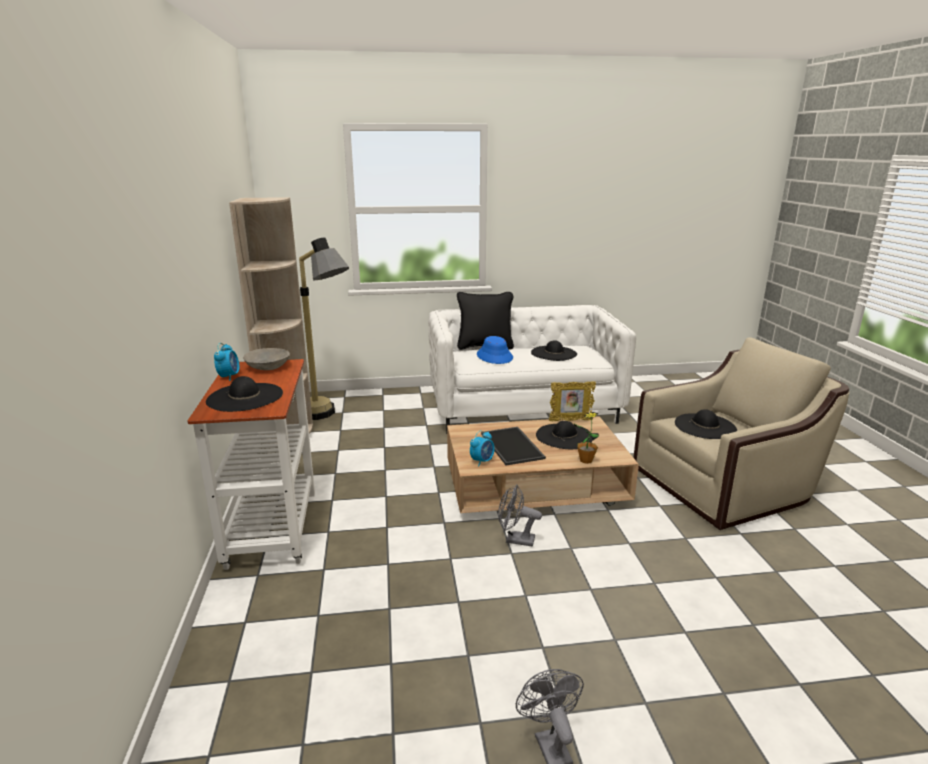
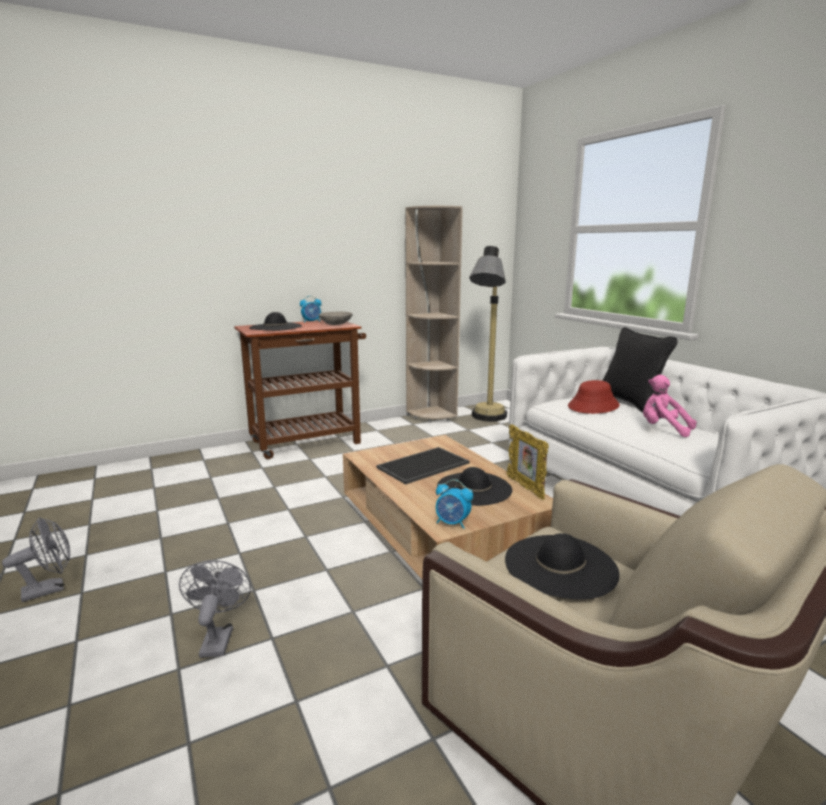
camera: 70 degrees right, 5 degrees down
white cart [188,359,315,570] -> brown cart [234,320,366,459]
alarm clock [470,431,495,466] -> alarm clock moved to [436,479,473,529]
blue hat [477,336,513,364] -> red hat [568,380,620,414]
grey fan [498,485,542,547] -> grey fan moved to [179,560,251,658]
black hat [531,340,577,361] -> pink plush toy [643,375,697,437]
potted plant [574,412,599,464] -> none

